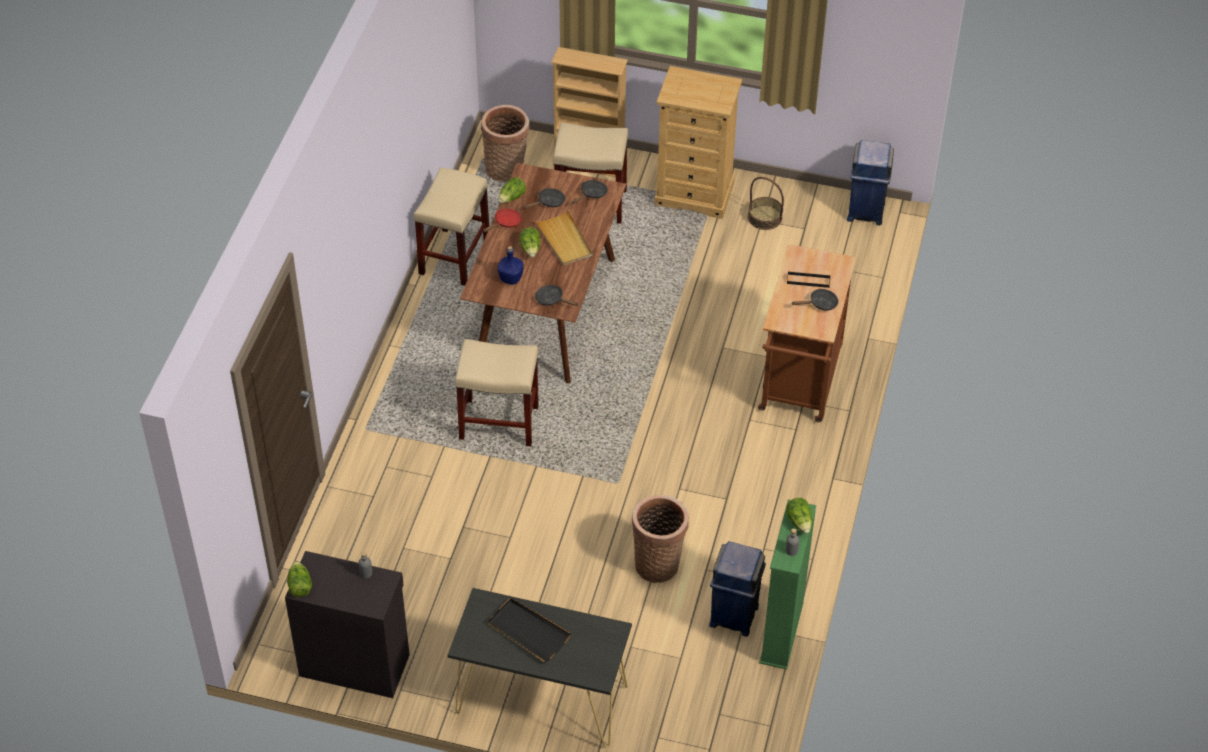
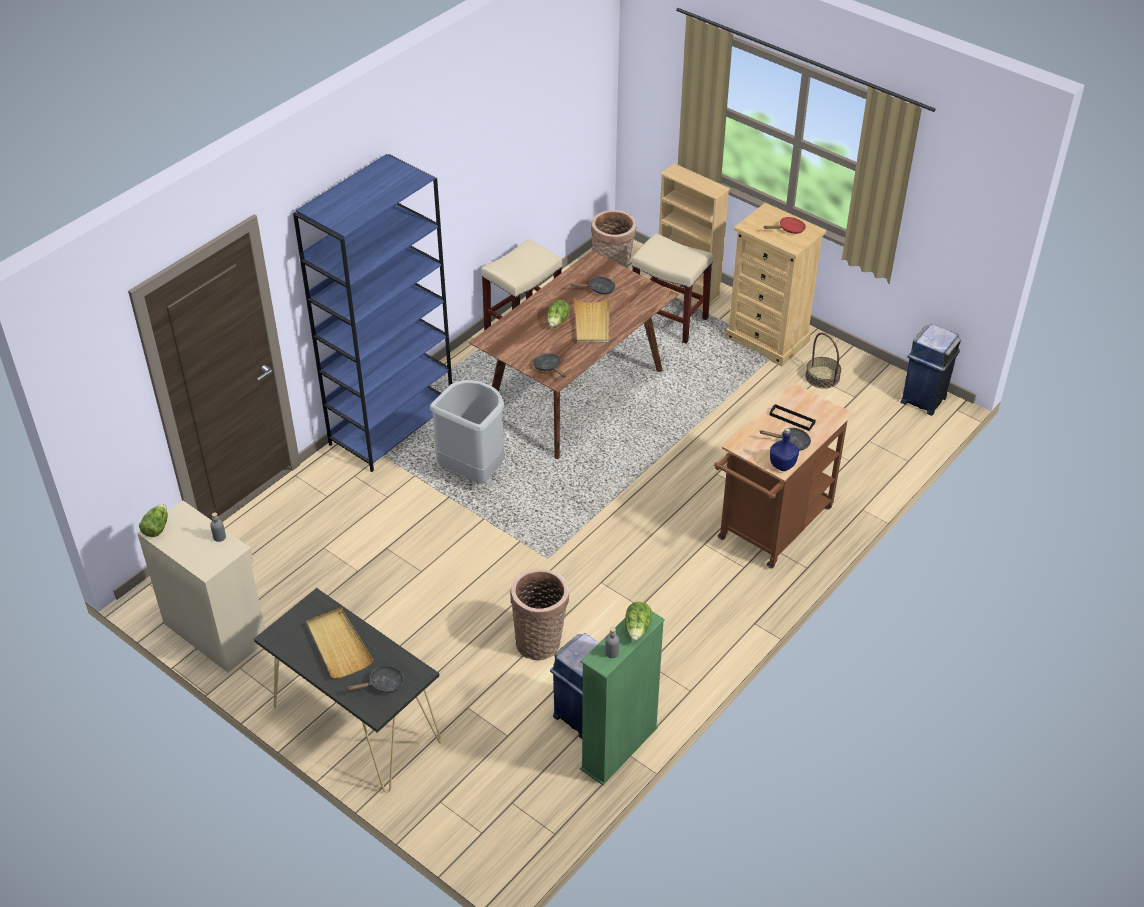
camera: 25 degrees right, 5 degrees down
black cabinet [285,551,410,698] -> beige cabinet [137,501,265,673]
beige stool [455,339,539,446] -> grey trash can [430,380,505,483]
red frying pan [483,209,522,232] -> red frying pan moved to [764,217,806,234]
black tray [487,597,571,662] -> beige tray [306,608,373,678]
lettuce [498,177,526,203] -> none
blue bottle [498,246,524,285] -> blue bottle moved to [770,428,799,471]
black frying pan [572,180,608,204] -> black frying pan moved to [346,666,404,693]
none -> blue bookcase [293,154,452,472]

